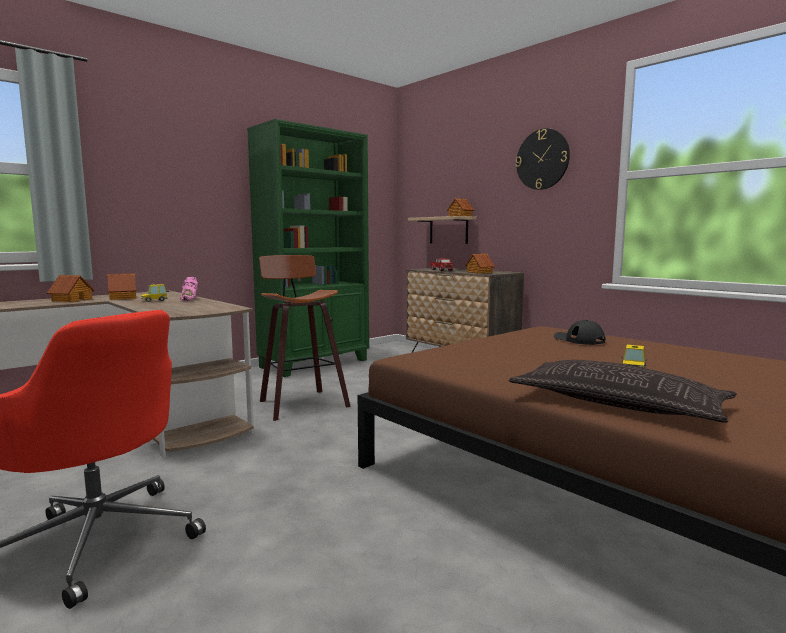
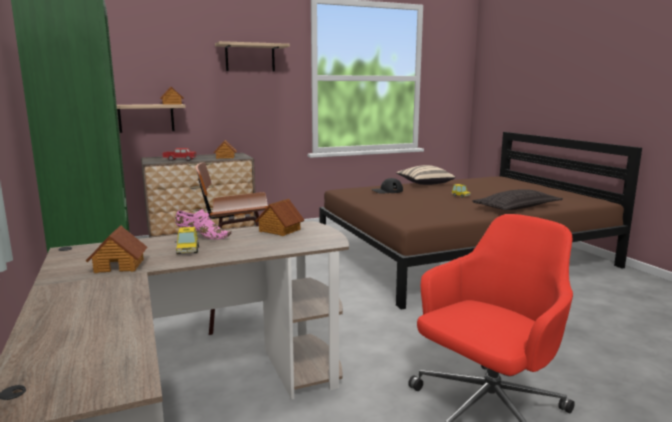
camera: 70 degrees left, 5 degrees up
toy house [47,275,95,302] -> toy house moved to [255,199,304,236]
wall clock [516,128,570,190] -> shelf [215,41,290,72]
none -> beige pillow [396,165,455,185]

